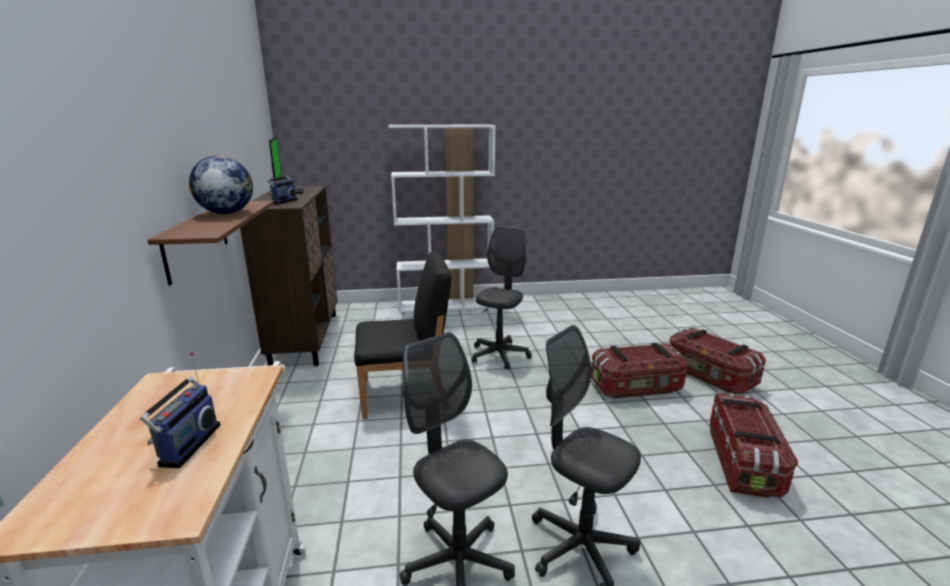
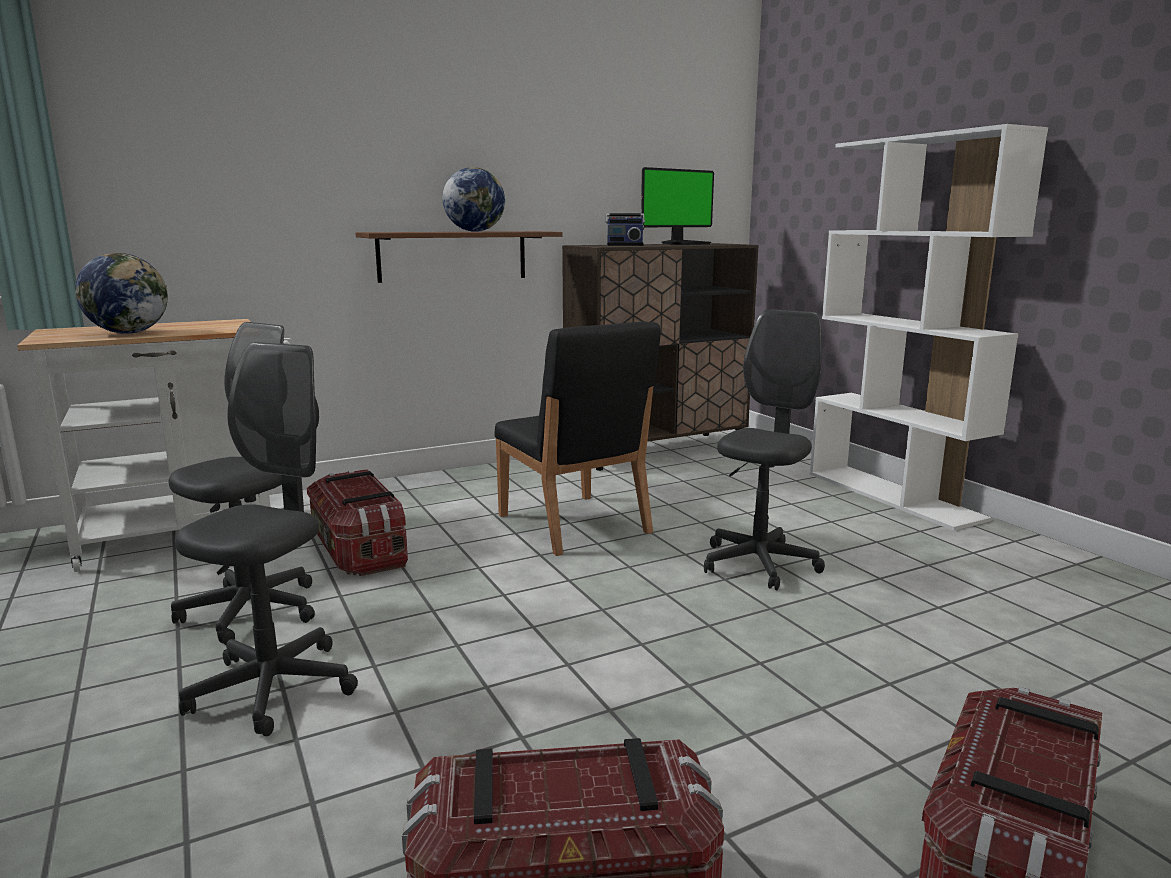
camera: 70 degrees right, 5 degrees down
radio [140,352,220,468] -> globe [75,253,168,334]
grey office chair [472,226,532,370] -> grey office chair turned 60 degrees counterclockwise [704,309,825,590]
storage box [591,343,688,398] -> storage box moved to [307,469,408,576]

